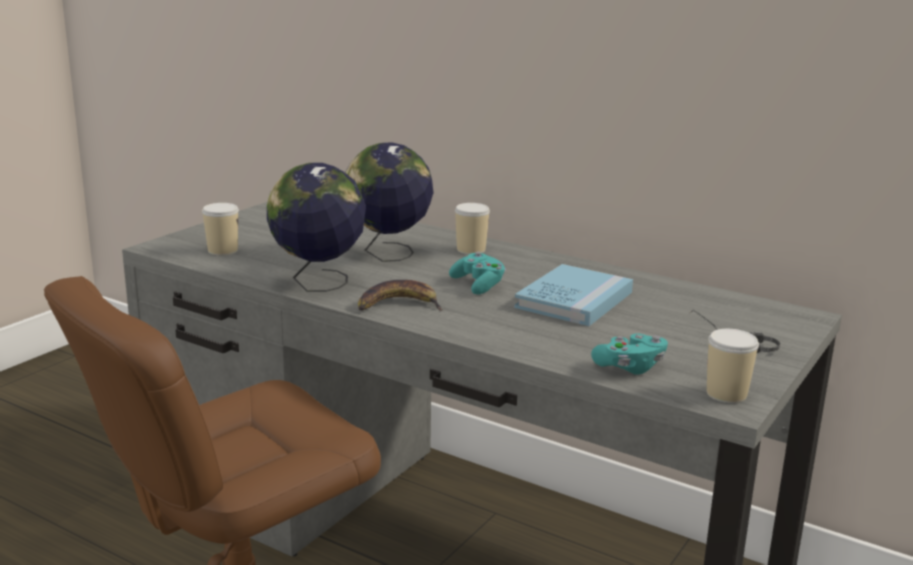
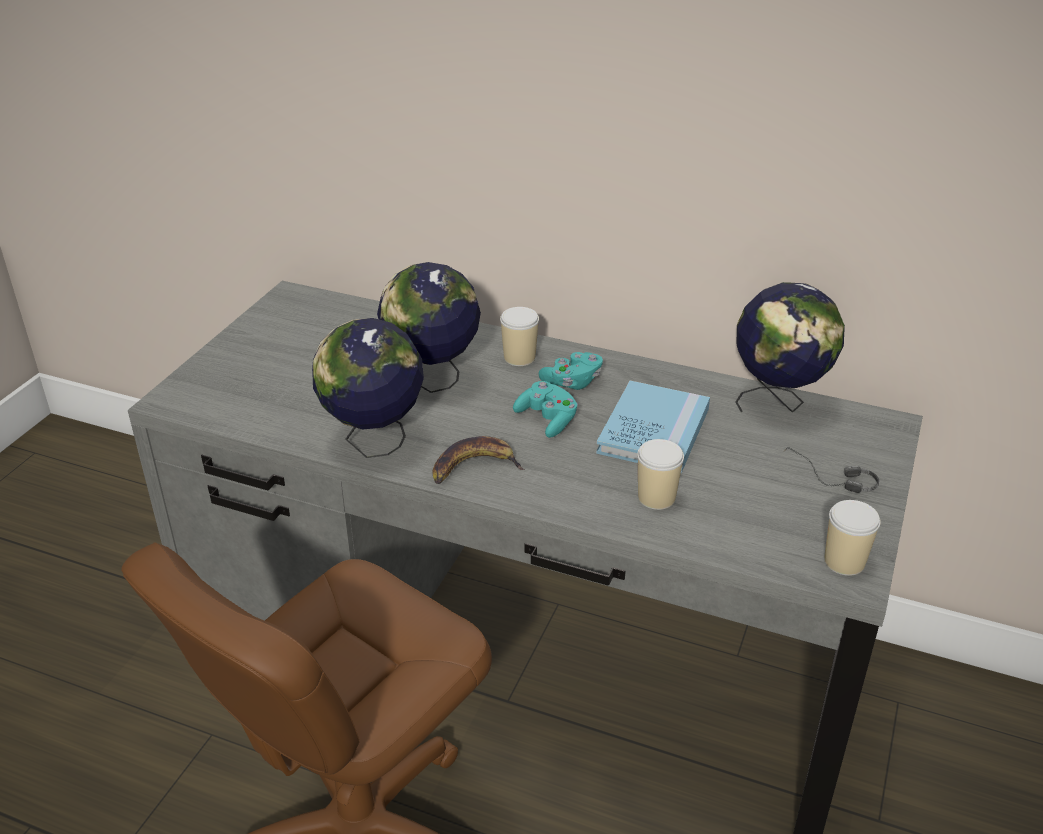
camera: 10 degrees left, 15 degrees up
cup [202,203,239,255] -> cup moved to [637,439,684,510]
turquoise game controller [591,333,668,375] -> turquoise game controller moved to [539,352,603,390]
none -> globe [735,282,845,412]

